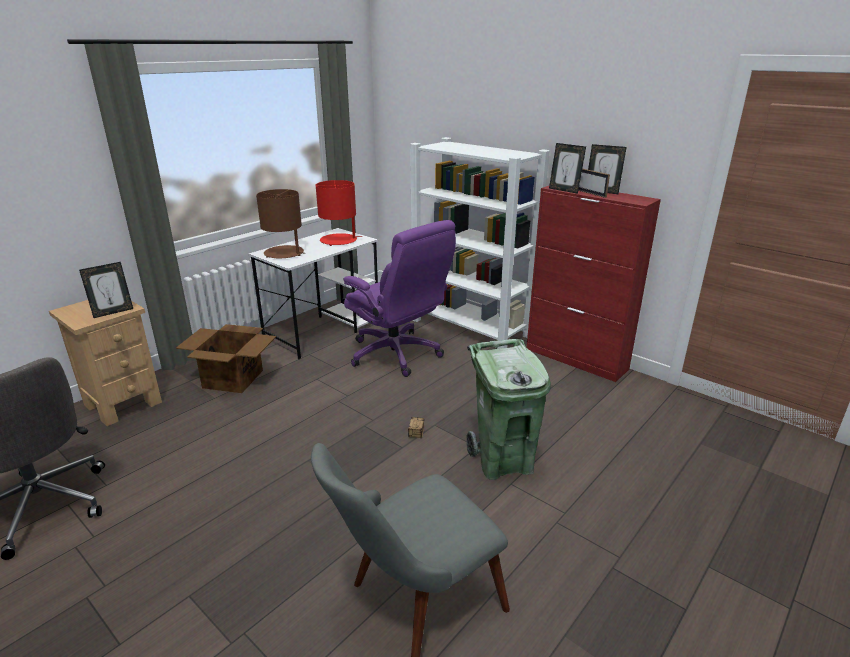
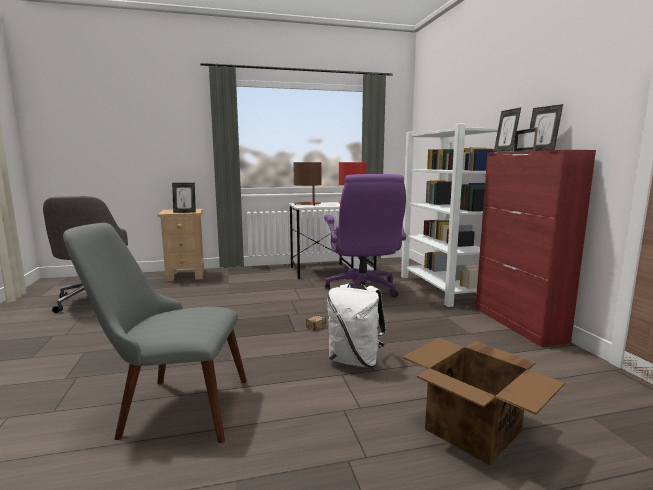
camera: 35 degrees right, 15 degrees down
cardboard box [176,324,276,393] -> cardboard box moved to [402,338,565,465]
green trash can [466,339,551,480] -> white backpack [327,283,386,368]

